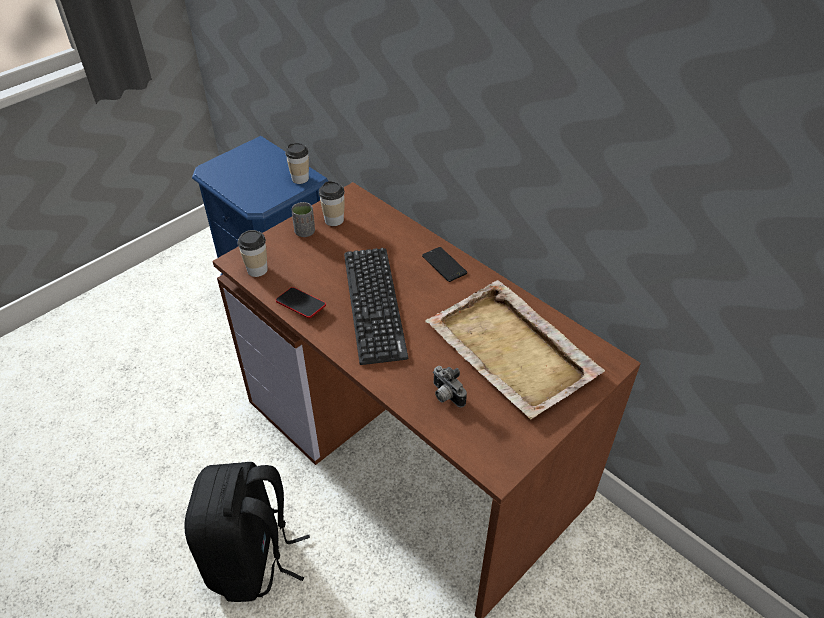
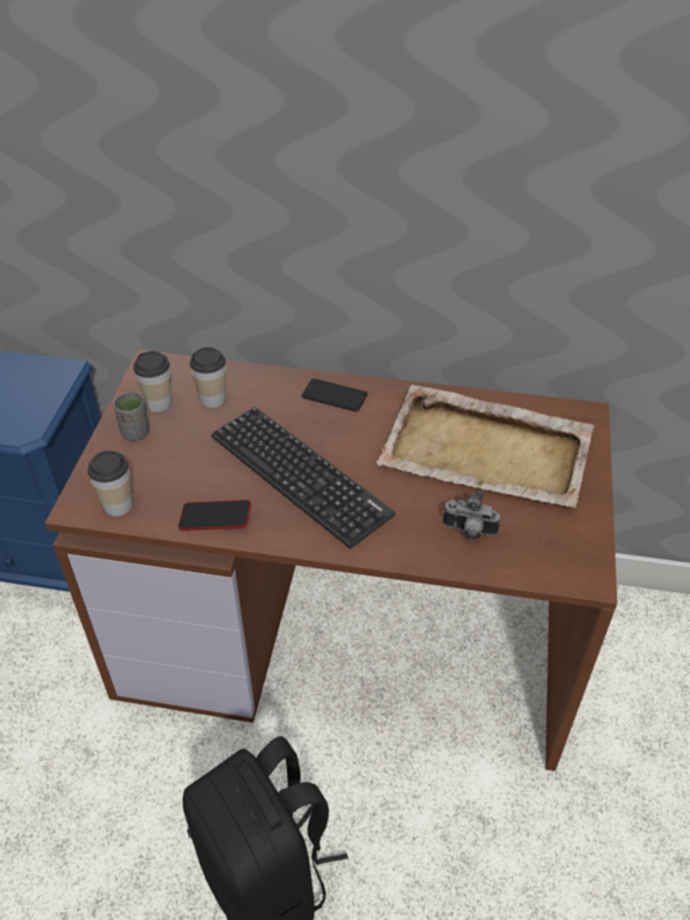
camera: 35 degrees left, 0 degrees up
cup [285,143,309,184] -> cup moved to [190,347,226,408]

